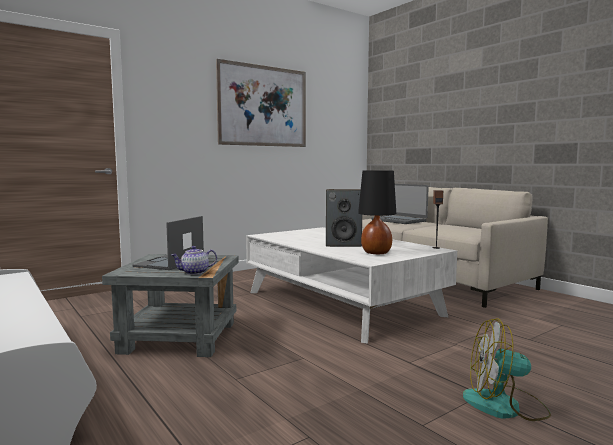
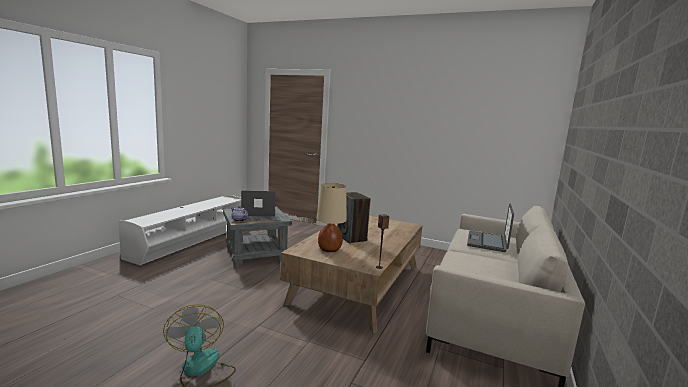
camera: 60 degrees right, 5 degrees up
picture [216,59,306,147] -> none
white coffee table [246,227,457,344] -> brown coffee table [280,216,423,333]
black table lamp [358,170,396,254] -> beige table lamp [316,183,347,252]

